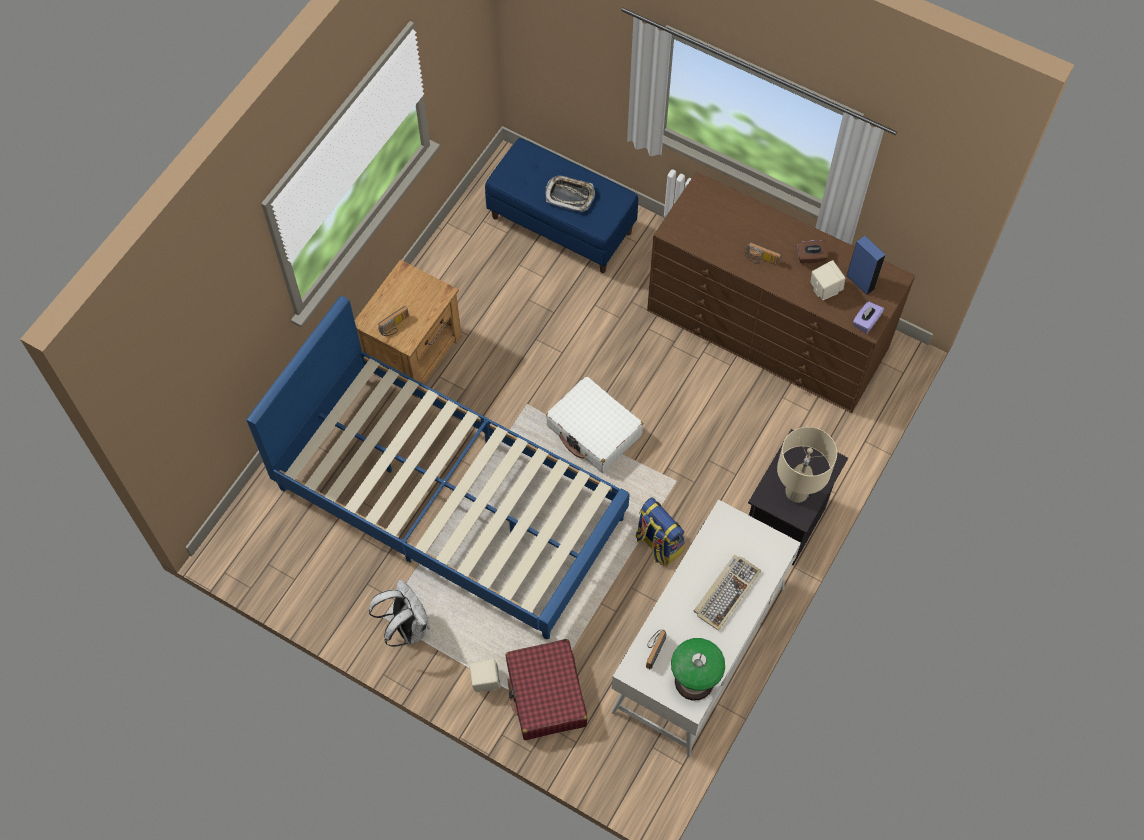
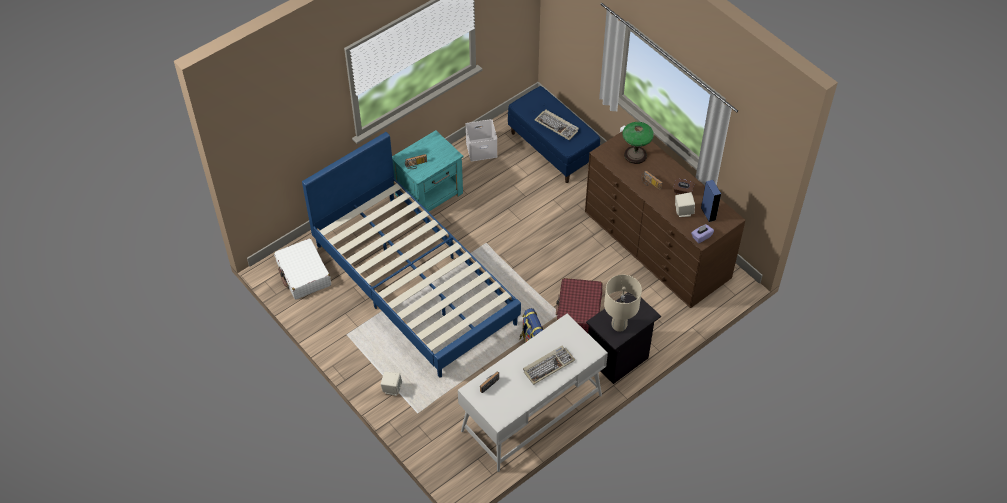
camera: 20 degrees right, 10 degrees down
brown nightstand [355,260,462,398] -> turquoise nightstand [392,130,464,212]
white backpack [369,579,430,647] -> none
red suitcase [505,639,588,740] -> red suitcase moved to [556,278,602,333]
tray [545,175,595,212] -> keyboard [534,109,579,140]
white suitcase [546,376,643,473] -> white suitcase moved to [274,238,331,300]
table lamp [671,638,725,701] -> table lamp moved to [623,122,654,164]
none -> white storage box [465,119,498,161]

